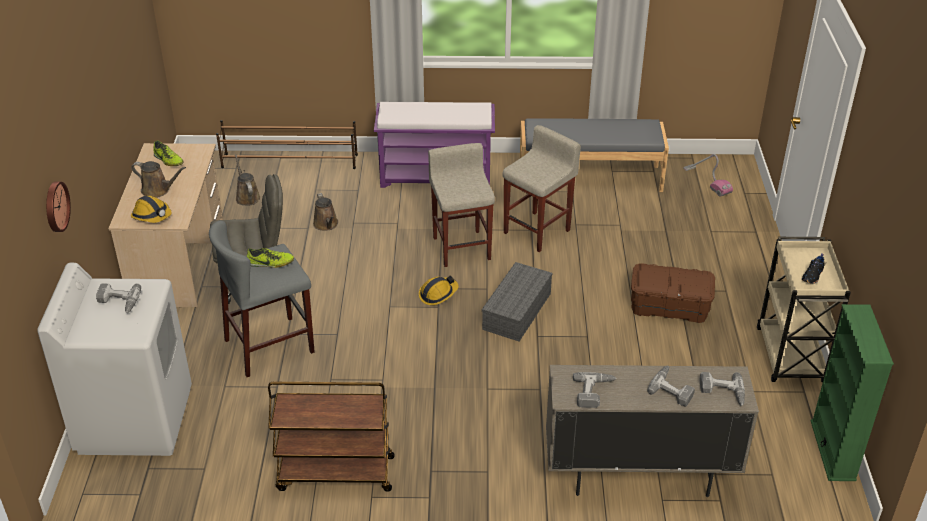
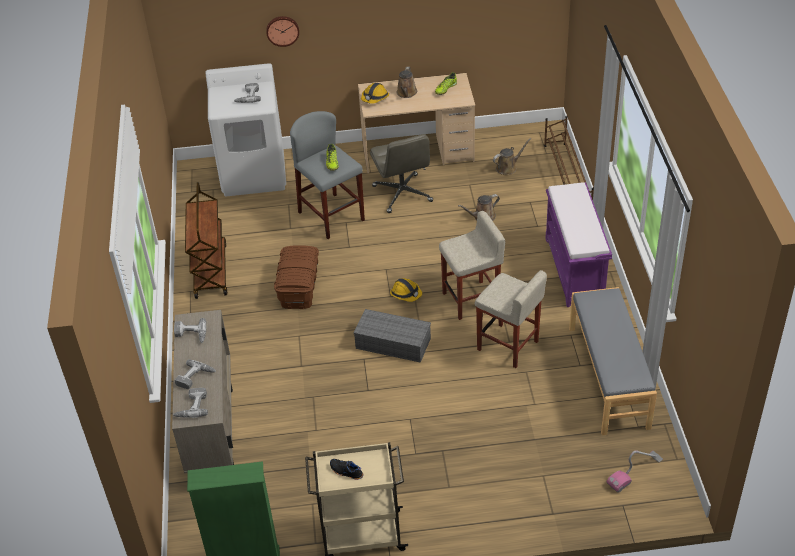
camera: 85 degrees right, 5 degrees up
brown storage box [631,263,715,323] -> brown storage box moved to [274,245,319,309]

